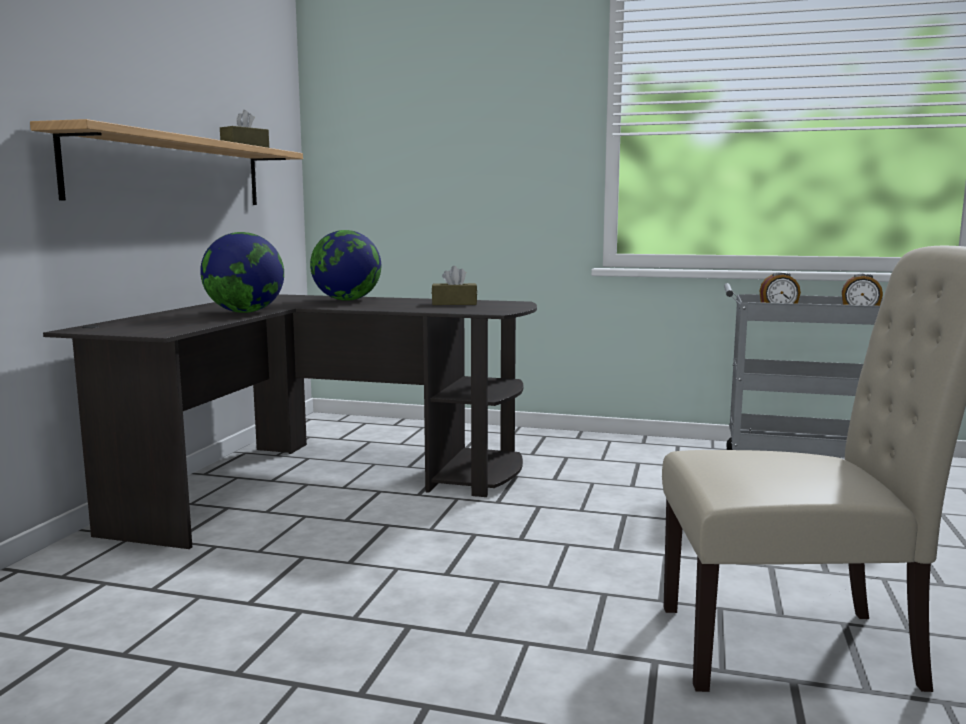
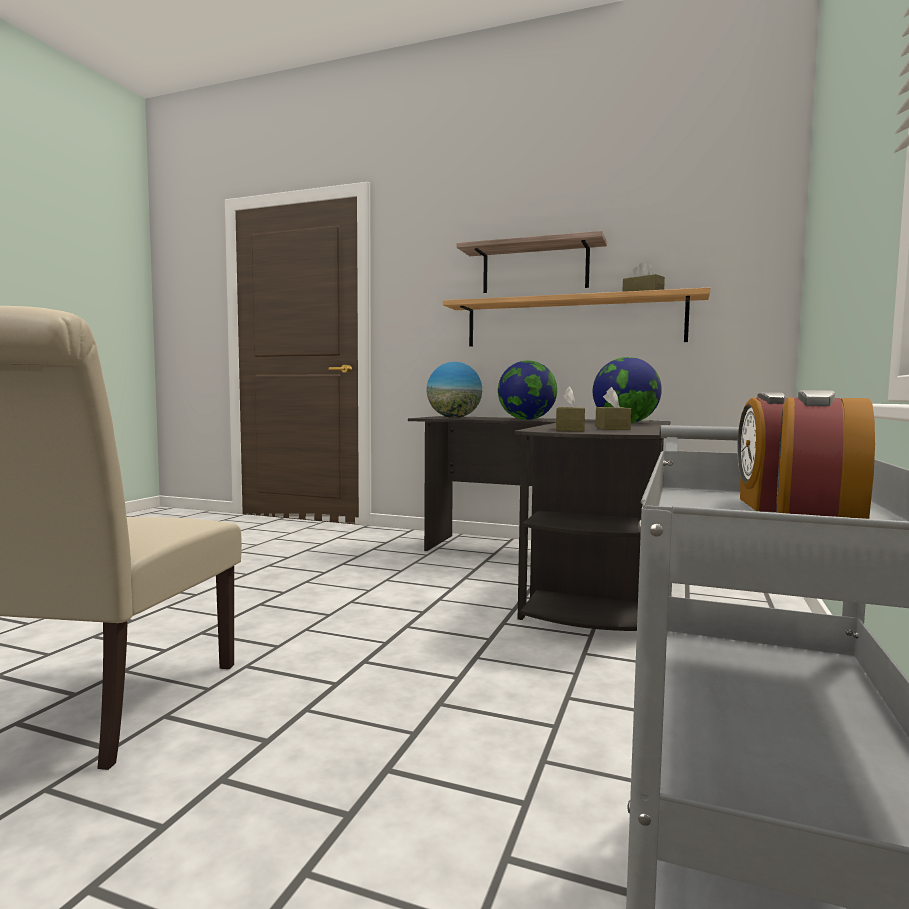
camera: 95 degrees right, 5 degrees down
none -> globe [426,362,482,418]
none -> shelf [456,231,607,293]
none -> brown tissue box [556,386,585,431]

